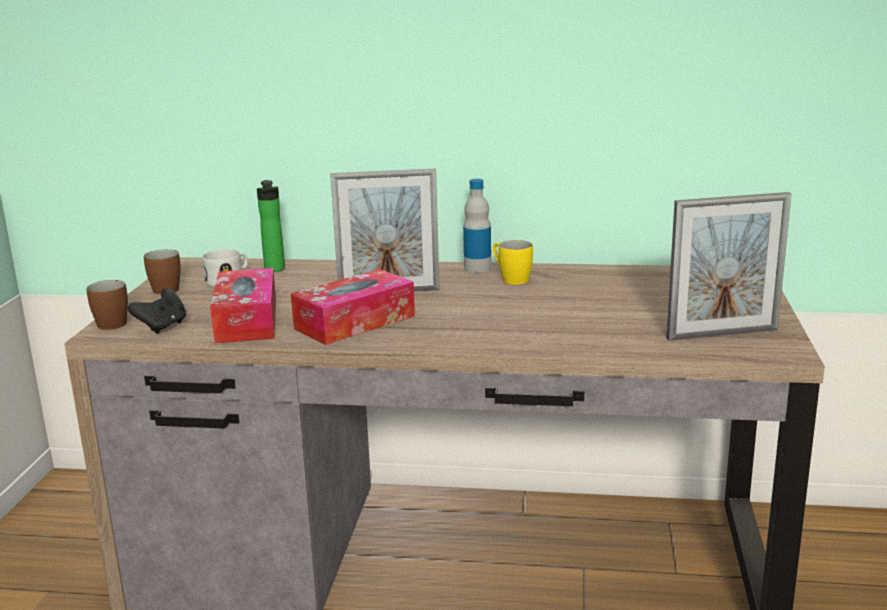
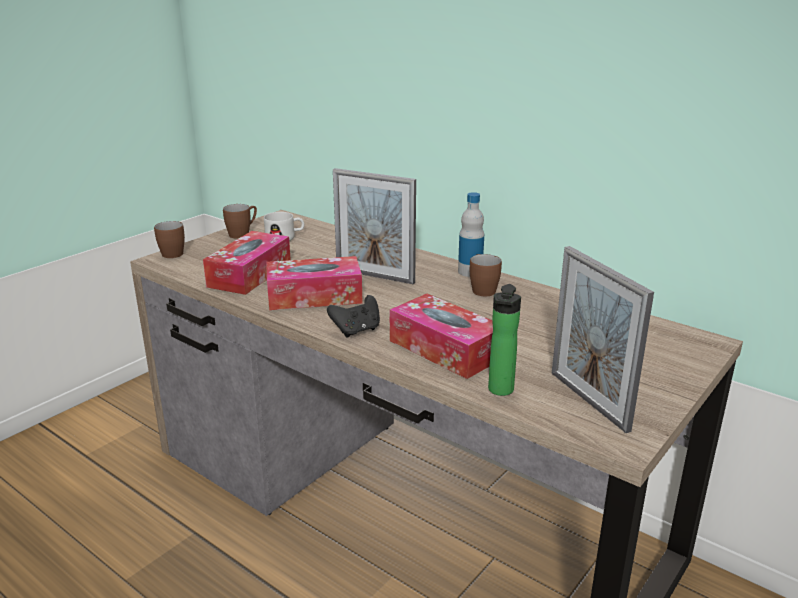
camera: 30 degrees right, 5 degrees up
black game controller [128,288,186,334] -> black game controller moved to [327,295,380,337]
bottle [257,180,285,272] -> bottle moved to [488,284,521,396]
yellow mug [493,240,533,285] -> brown mug [470,254,502,296]
picture frame [667,192,791,341] -> picture frame turned 45 degrees clockwise [552,246,654,433]
none -> tissue box [390,294,493,379]

